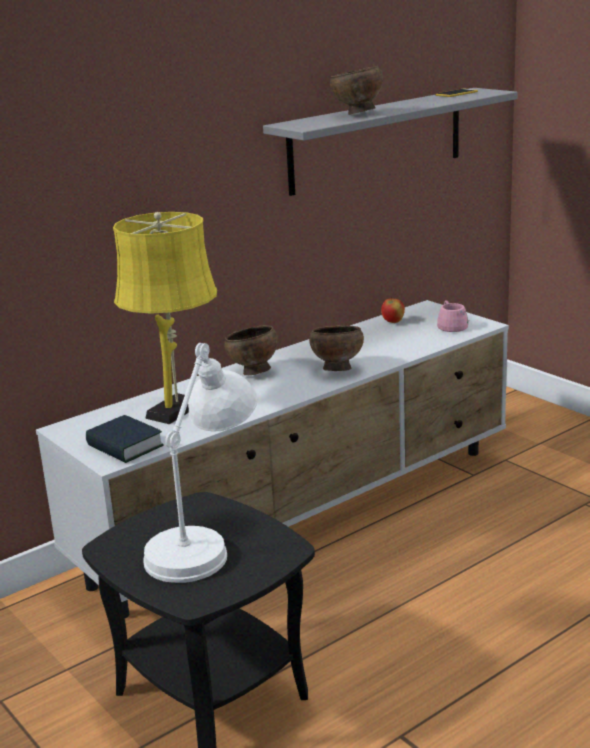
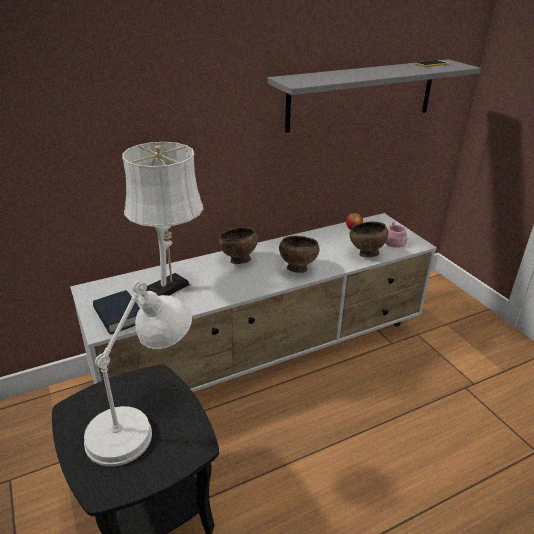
camera: 10 degrees right, 10 degrees up
yellow table lamp [113,212,217,424] -> white table lamp [122,142,204,296]
brown bowl [330,66,383,115] -> brown bowl moved to [349,222,388,258]

